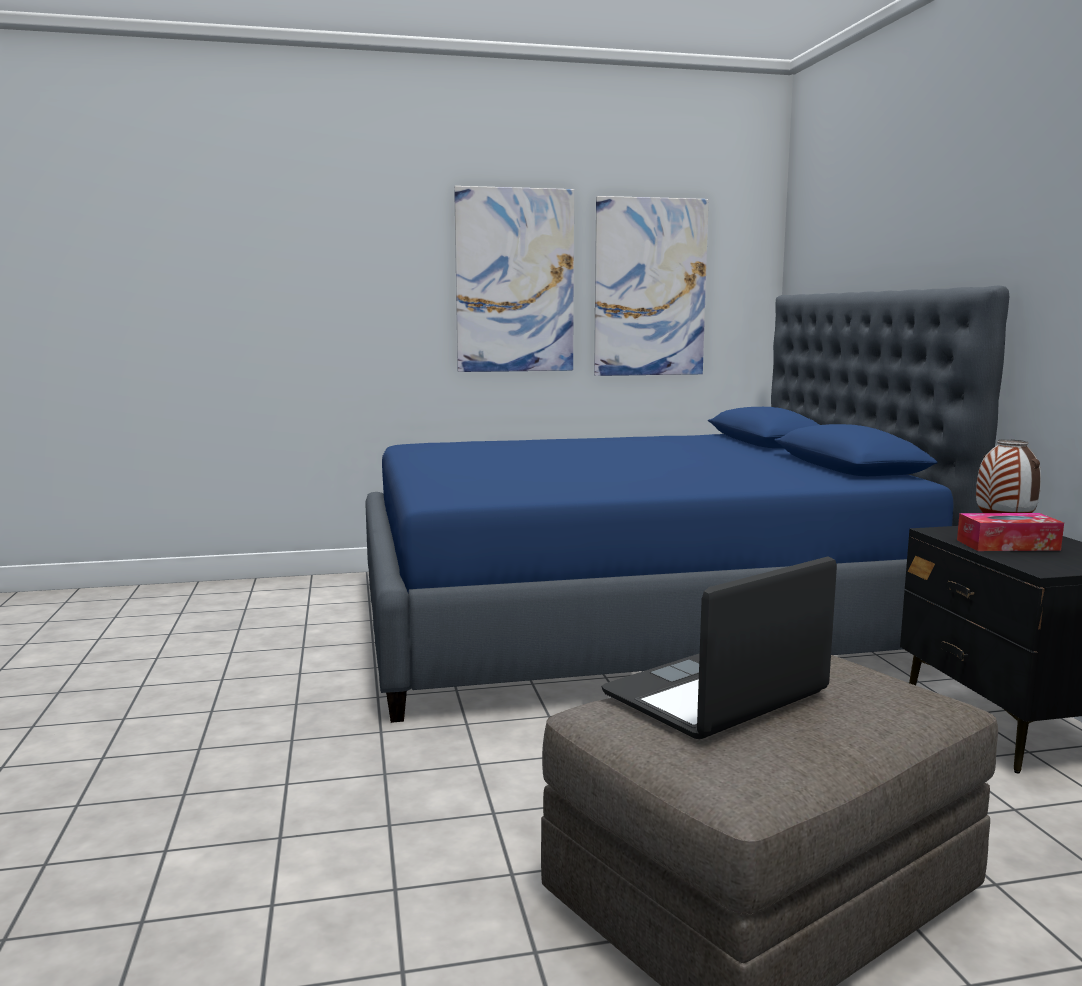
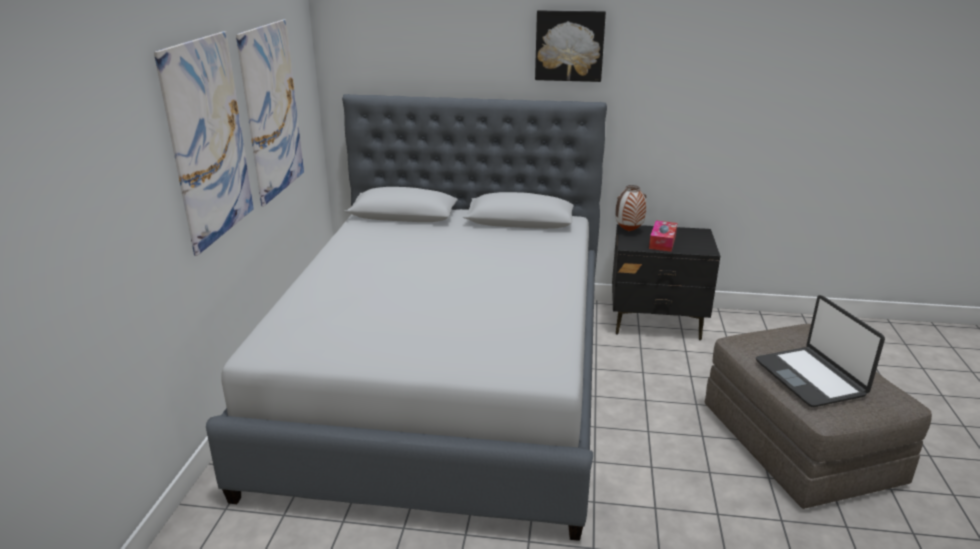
camera: 70 degrees left, 15 degrees up
blue bed [365,286,1010,723] -> grey bed [206,94,607,541]
none -> picture [535,10,606,82]

